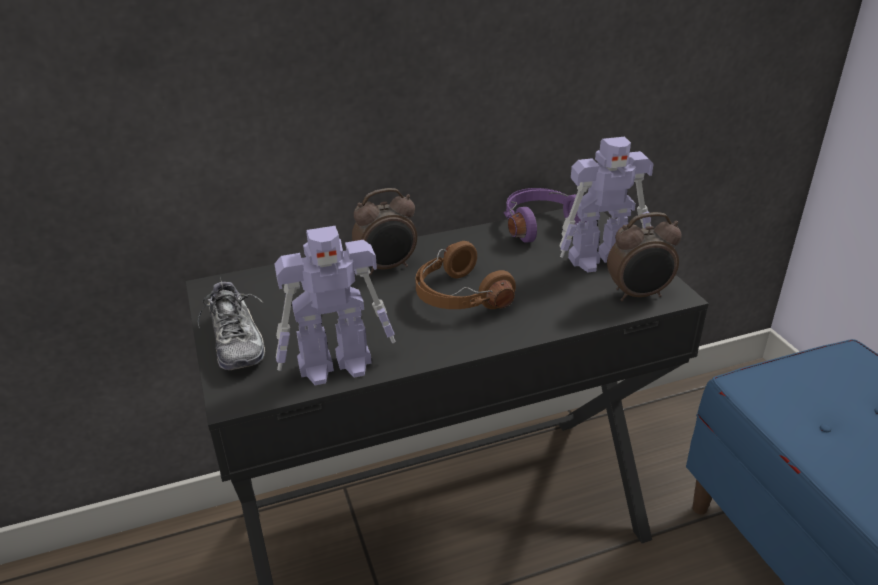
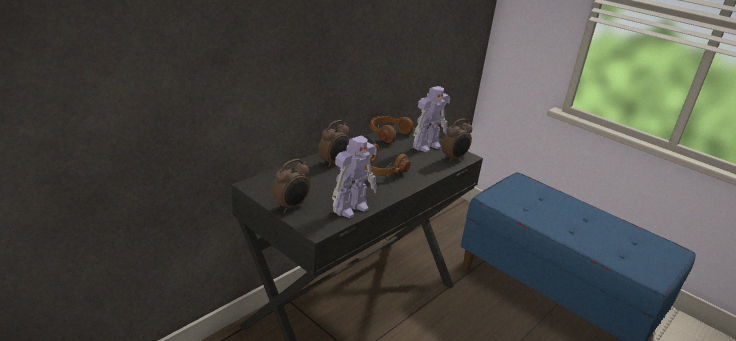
camera: 30 degrees left, 5 degrees down
shoe [198,277,265,370] -> alarm clock [272,159,310,213]
purple headphones [504,188,587,243] -> brown headphones [370,116,413,143]

